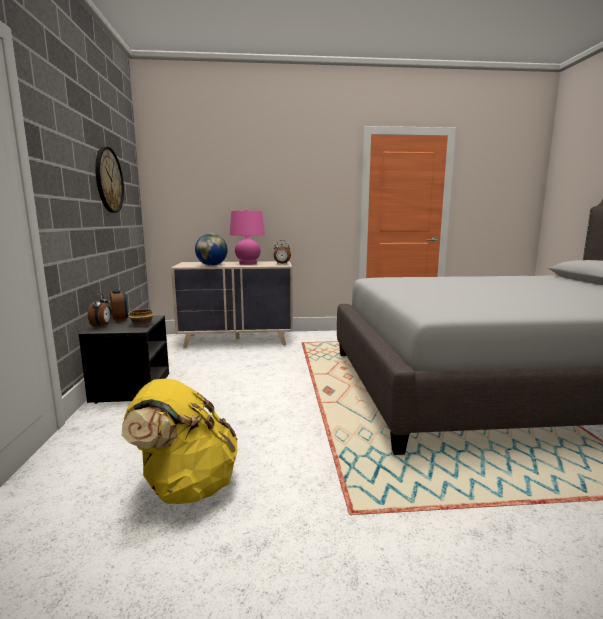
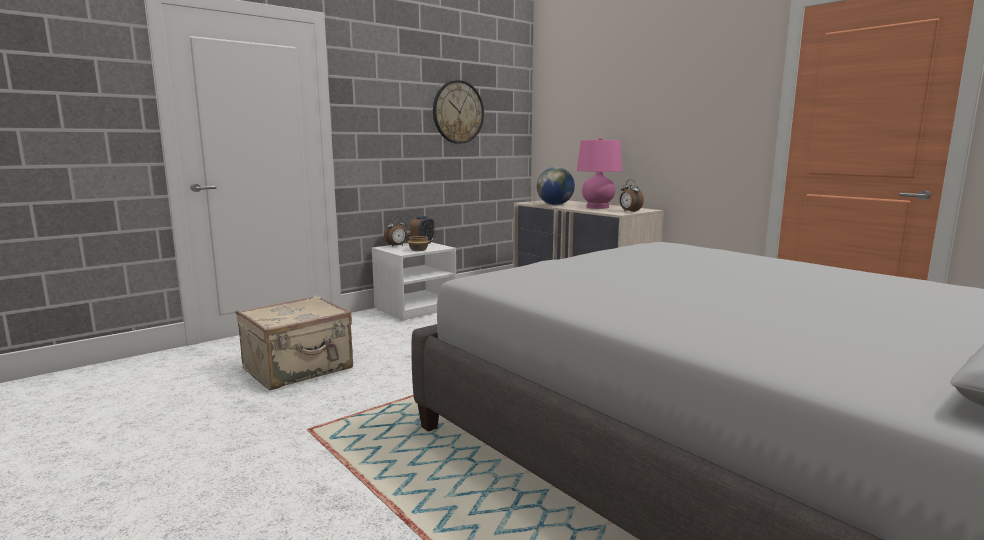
camera: 55 degrees right, 0 degrees up
black nightstand [79,315,169,404] -> white nightstand [372,242,456,320]
yellow backpack [122,378,238,504] -> beige suitcase [236,296,353,390]

